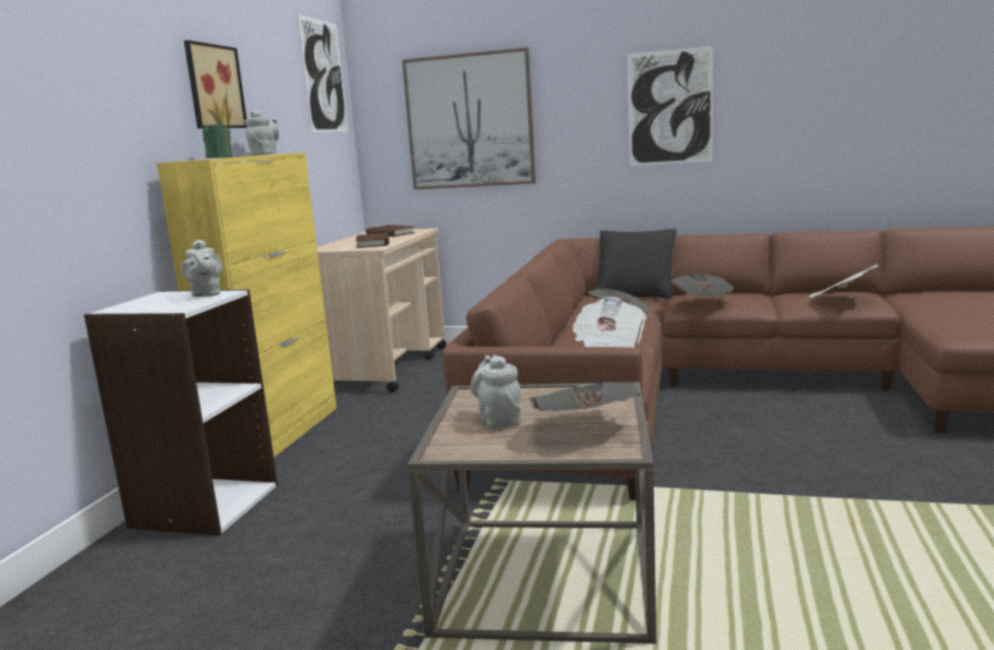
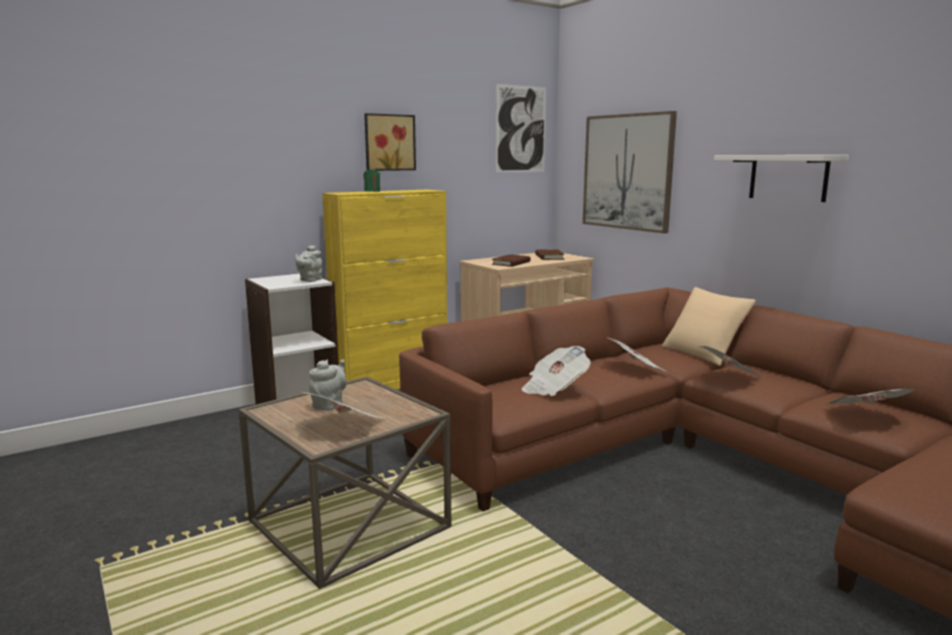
camera: 40 degrees right, 0 degrees up
grey teapot [245,110,279,155] -> none
black pillow [594,229,677,299] -> beige pillow [662,287,756,366]
picture [627,46,713,166] -> white shelf [714,155,849,202]

